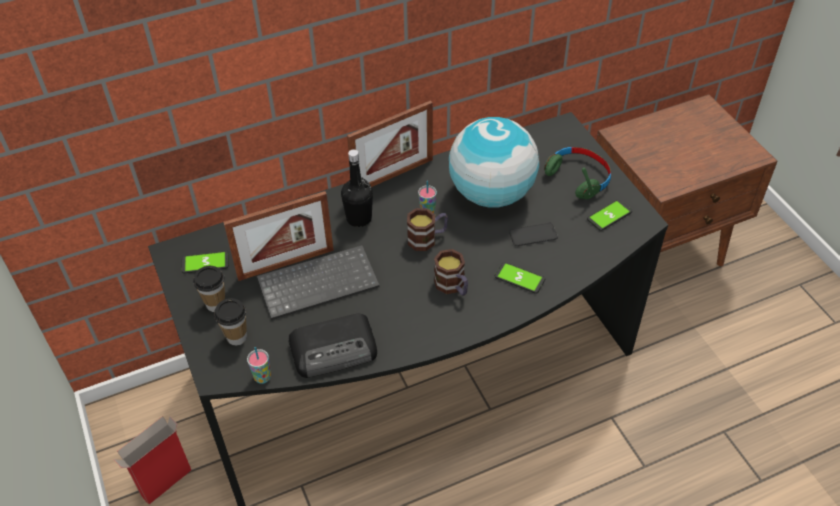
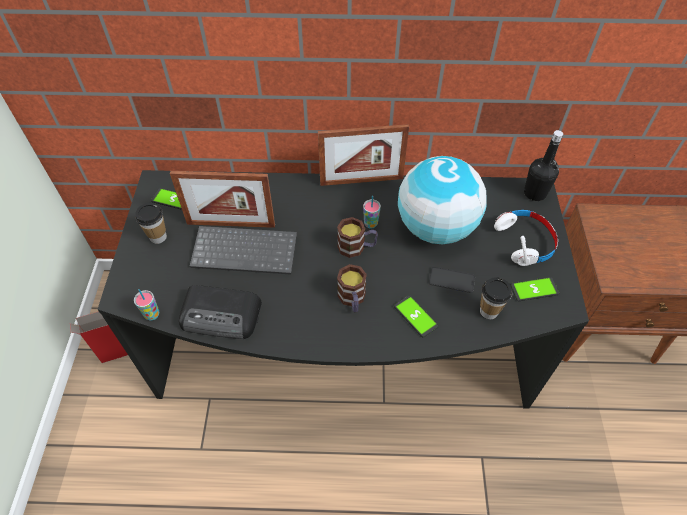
camera: 25 degrees right, 5 degrees up
cup [214,298,247,346] -> cup moved to [480,277,512,319]
black bottle [341,149,373,227] -> black bottle moved to [524,130,563,201]
green headphones [544,147,611,199] -> white headphones [494,210,558,266]

